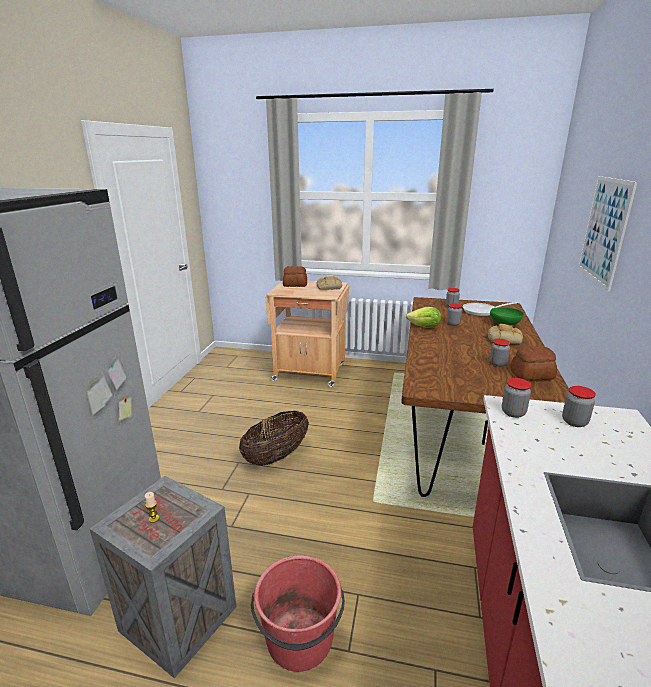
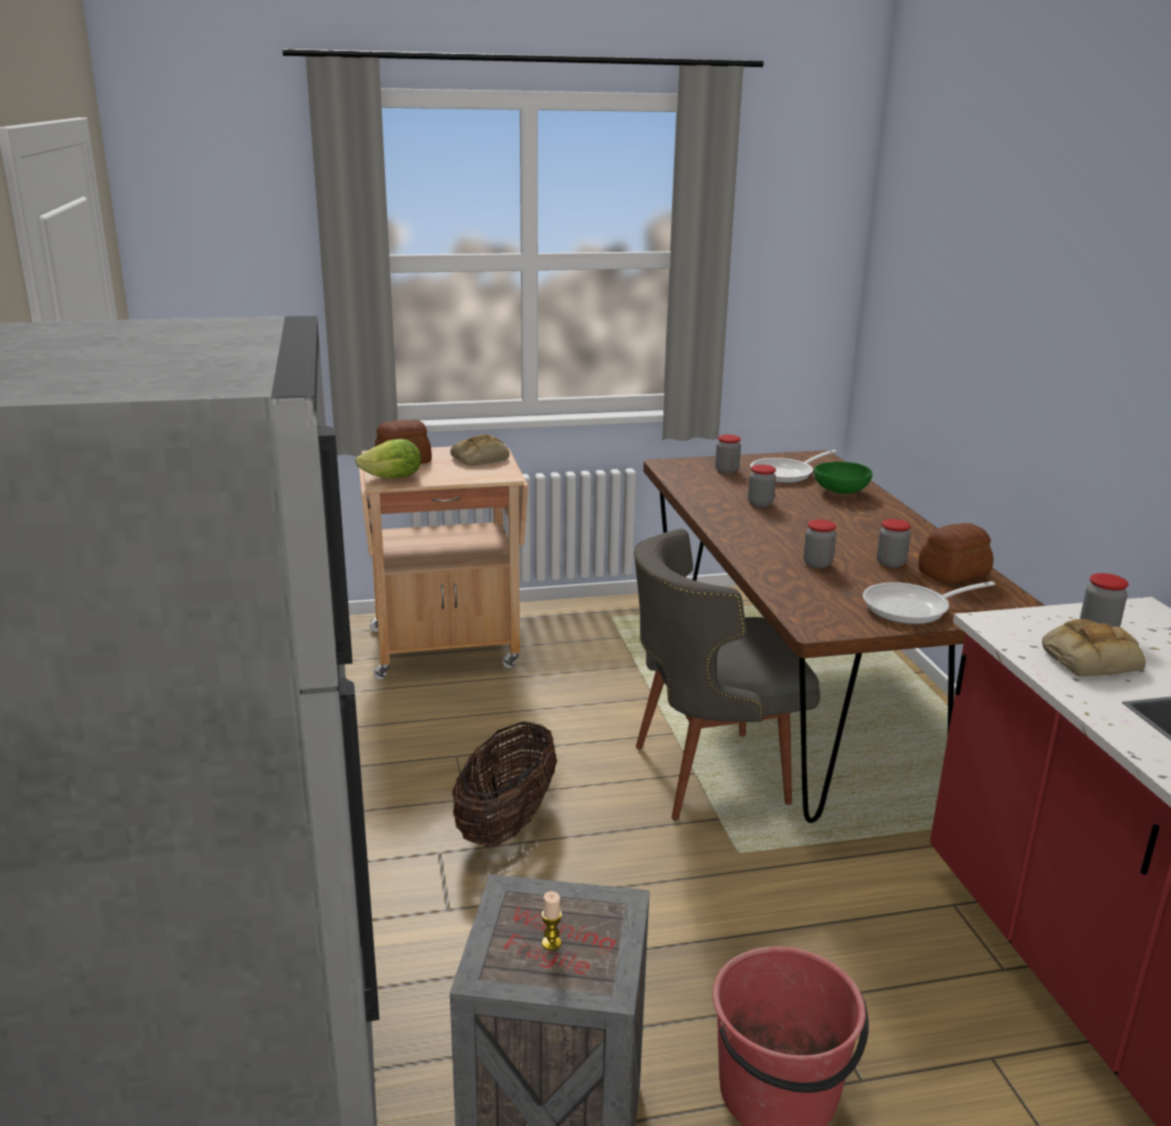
camera: 25 degrees left, 0 degrees up
lettuce [406,307,441,327] -> lettuce moved to [355,439,421,479]
bread [488,324,523,344] -> bread moved to [1042,619,1146,676]
jar [502,378,531,418] -> jar moved to [803,519,836,568]
picture [578,176,638,292] -> none
none -> grey chair [634,529,820,821]
none -> frying pan [863,581,995,624]

